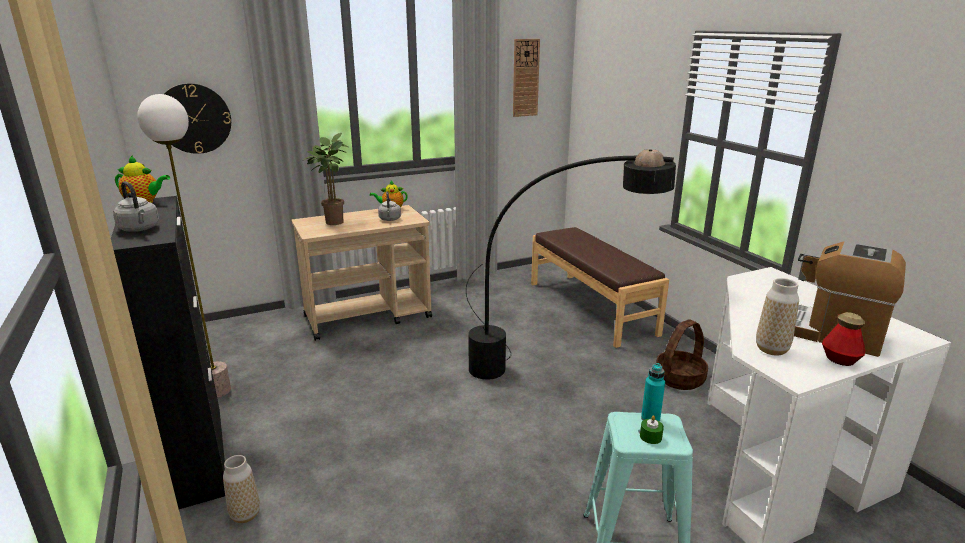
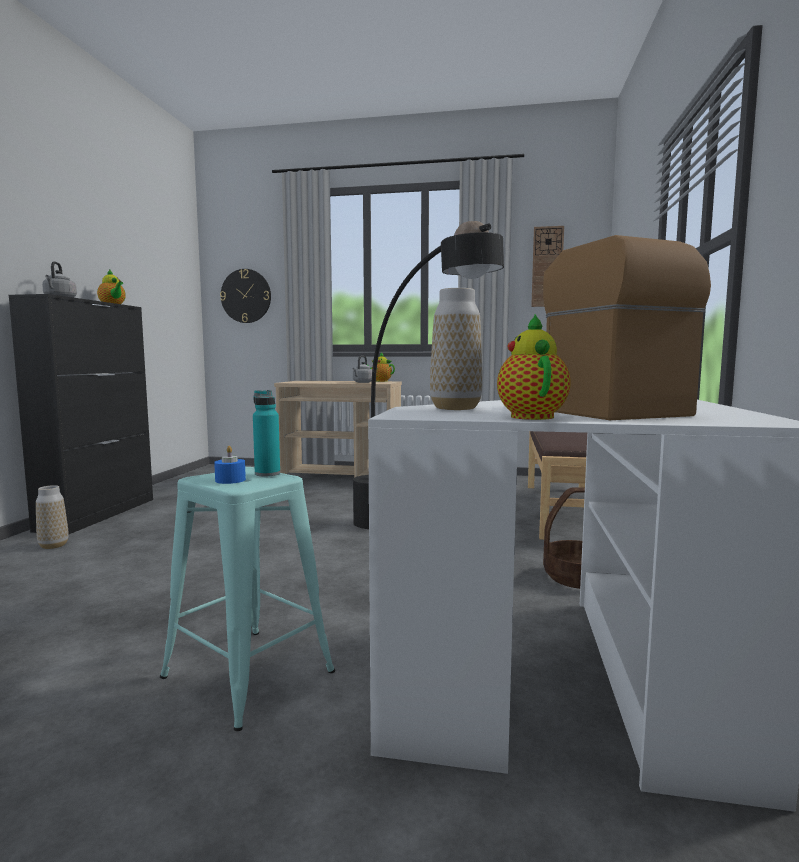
camera: 35 degrees right, 15 degrees down
floor lamp [137,94,231,398] -> none
potted plant [302,133,350,225] -> none
green candle [640,415,664,444] -> blue candle [214,446,246,484]
bottle [822,312,866,366] -> teapot [497,314,571,420]

